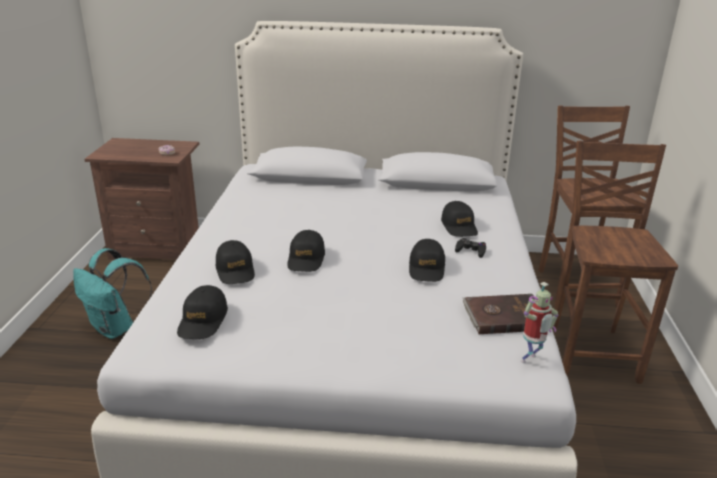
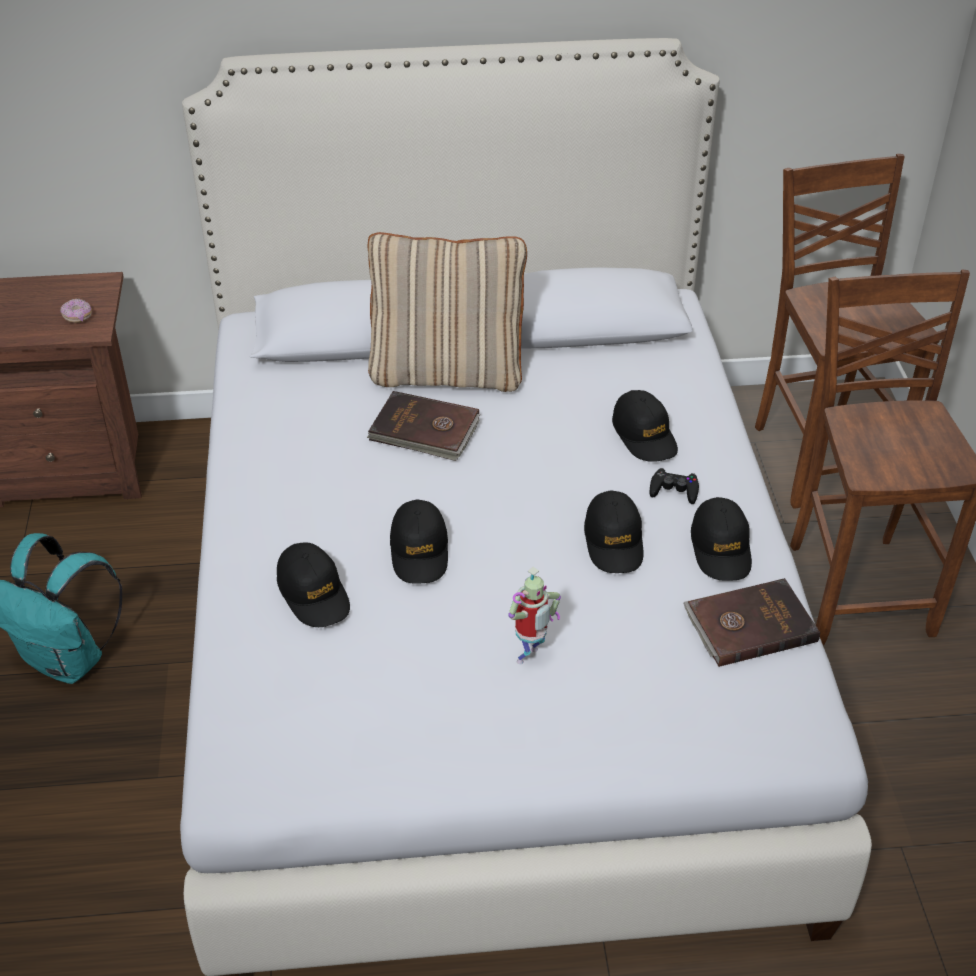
camera: 10 degrees left, 15 degrees up
black cap [177,285,228,339] -> black cap moved to [691,497,752,581]
toy robot [521,282,558,363] -> toy robot moved to [508,567,561,664]
none -> brown book [367,391,480,461]
none -> beige pillow [368,232,527,392]

